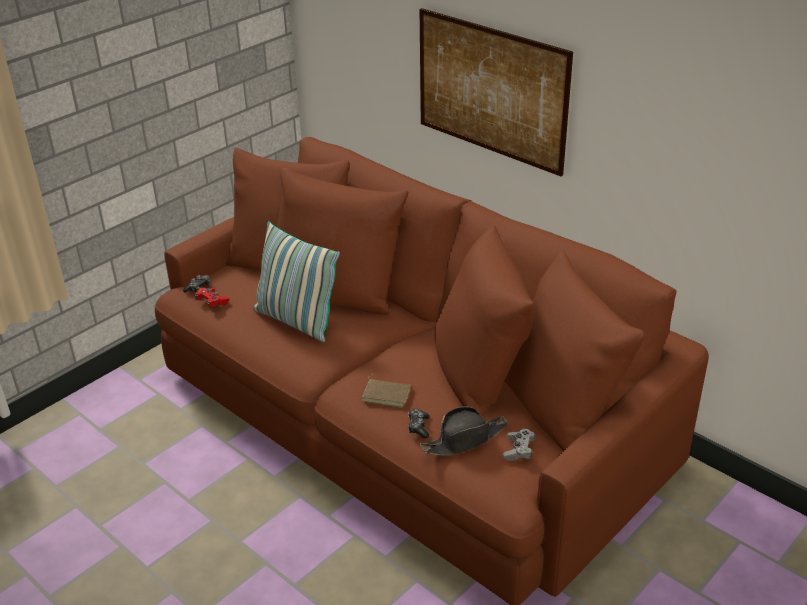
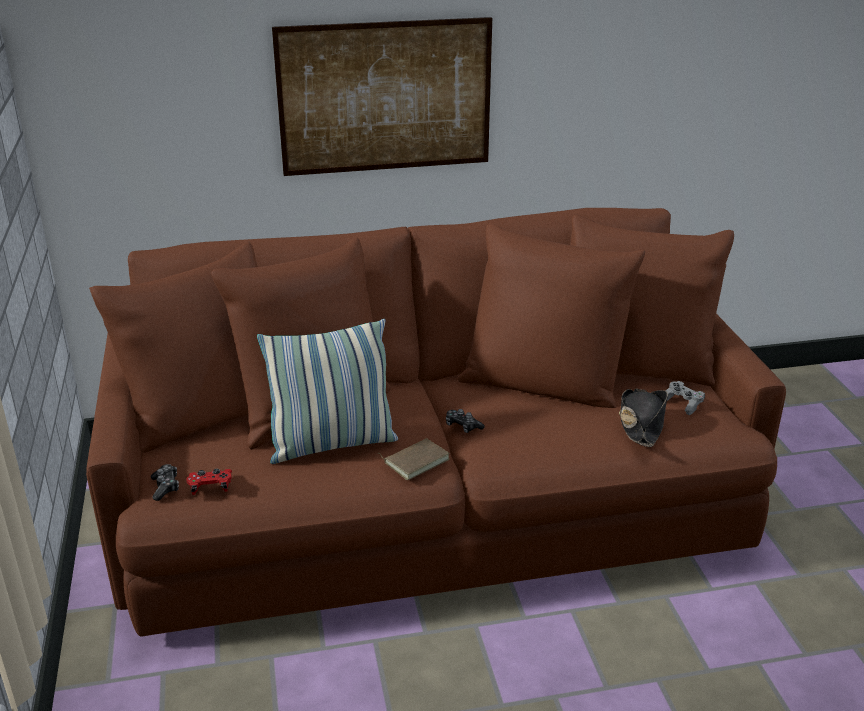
camera: 55 degrees left, 5 degrees down
brown book [361,374,411,408] -> brown book moved to [378,438,449,480]
game controller [407,408,429,438] -> game controller moved to [446,409,485,433]

